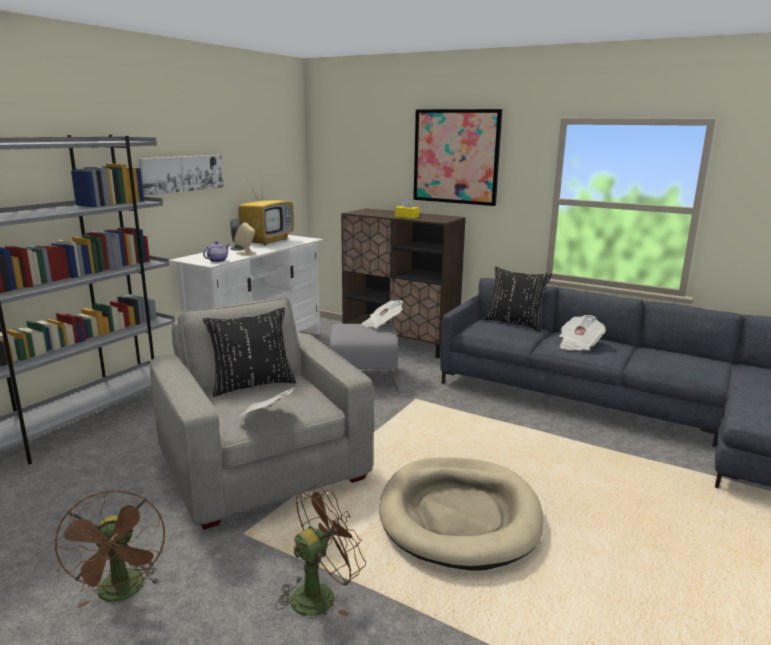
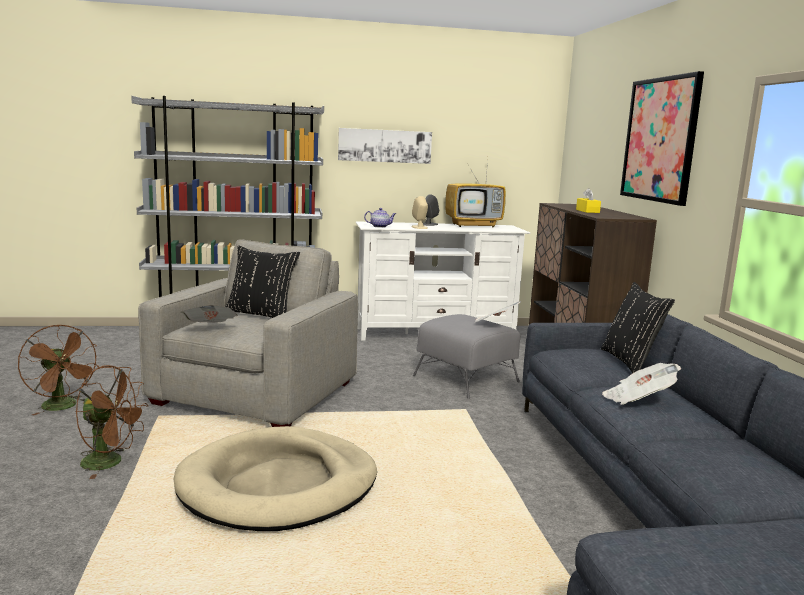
camera: 50 degrees right, 5 degrees down
brown fan [53,490,165,608] -> brown fan turned 75 degrees counterclockwise [18,325,99,415]

